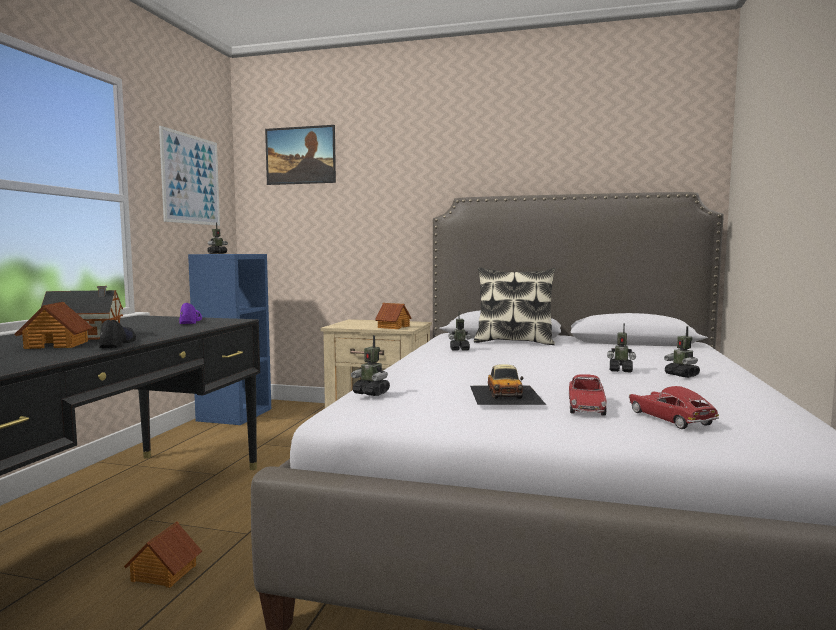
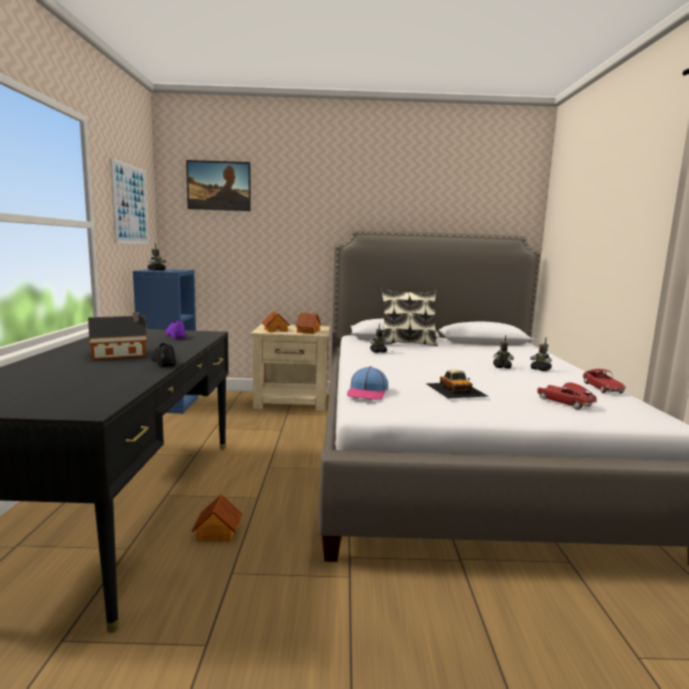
camera: 15 degrees left, 5 degrees up
toy house [14,302,93,349] -> toy house moved to [262,311,290,332]
toy robot [351,335,390,396] -> cap [347,366,388,400]
toy car [569,374,607,416] -> toy car moved to [583,369,626,393]

